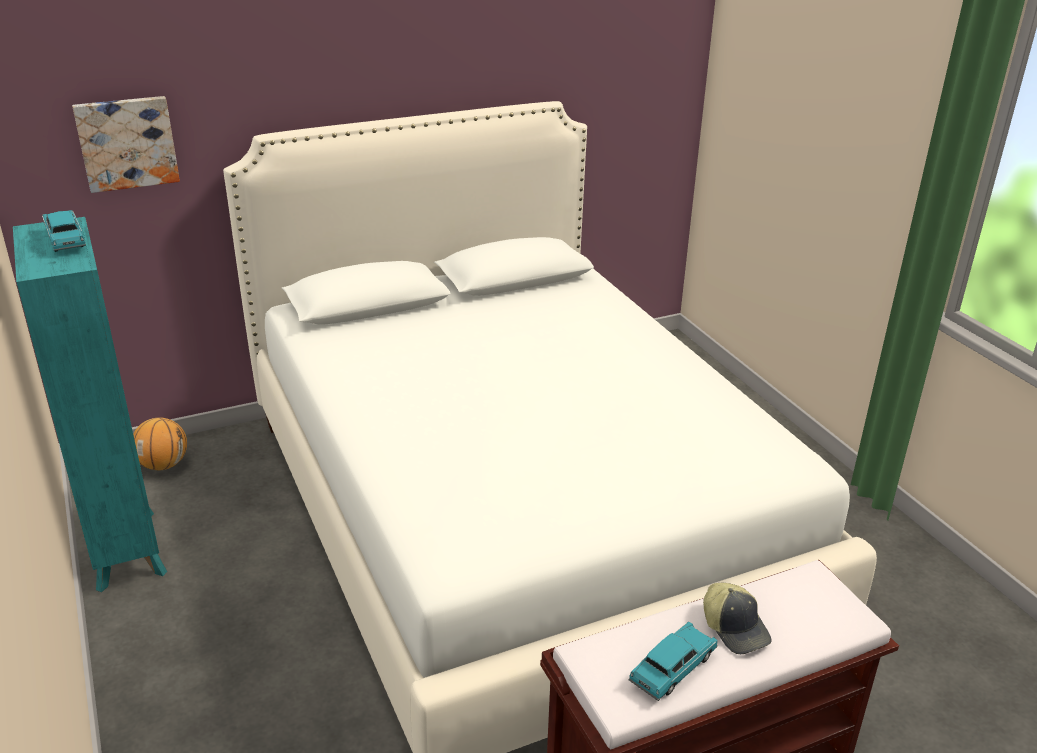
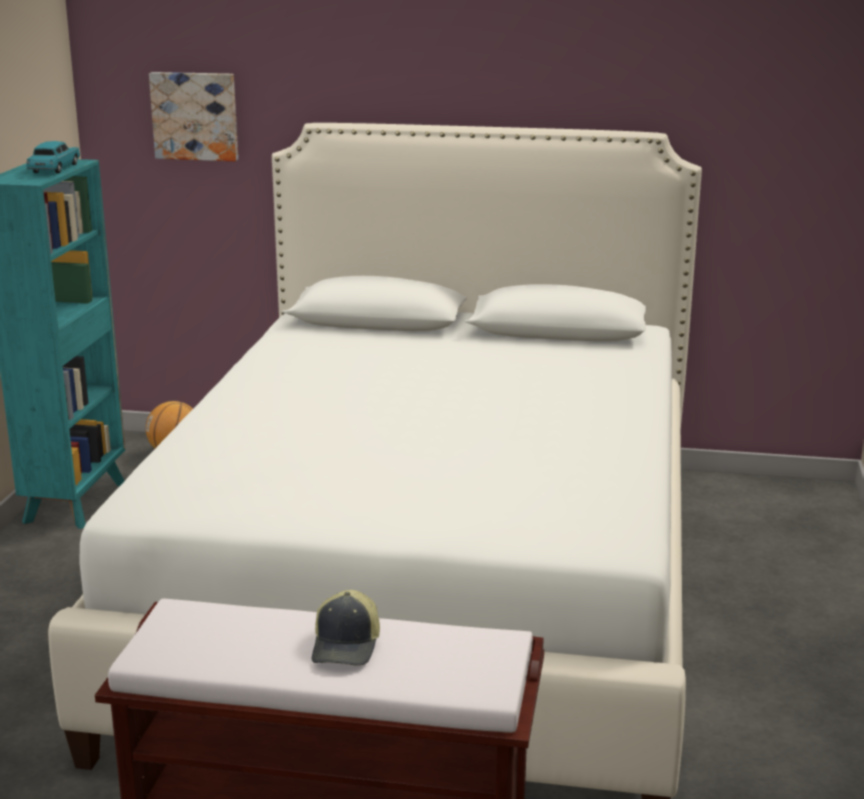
camera: 35 degrees right, 10 degrees down
turquoise toy car [628,622,718,701] -> none

